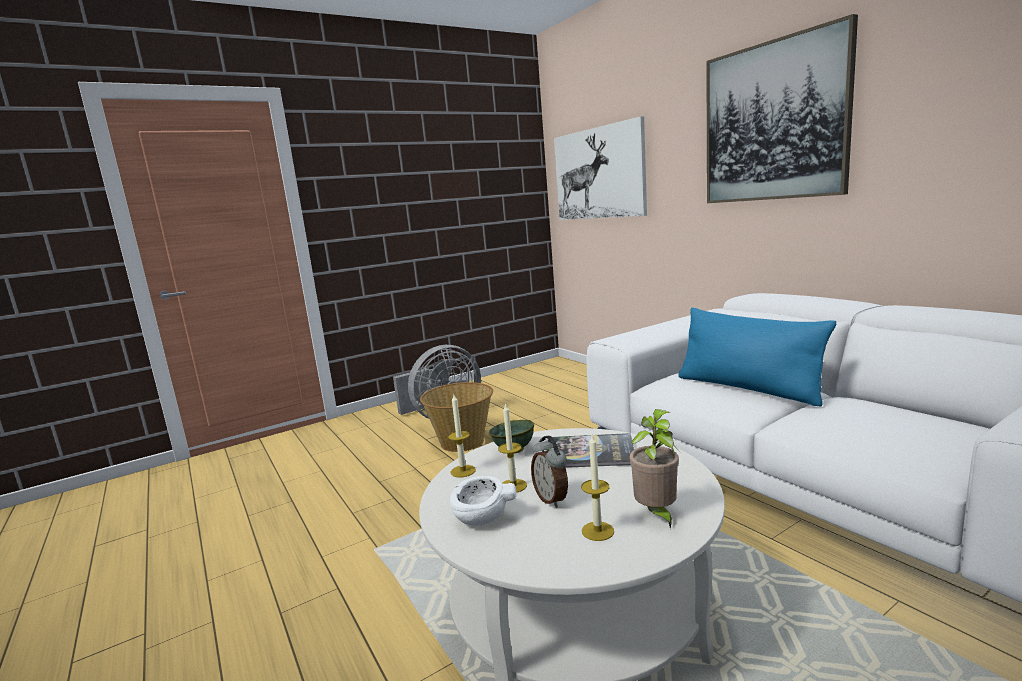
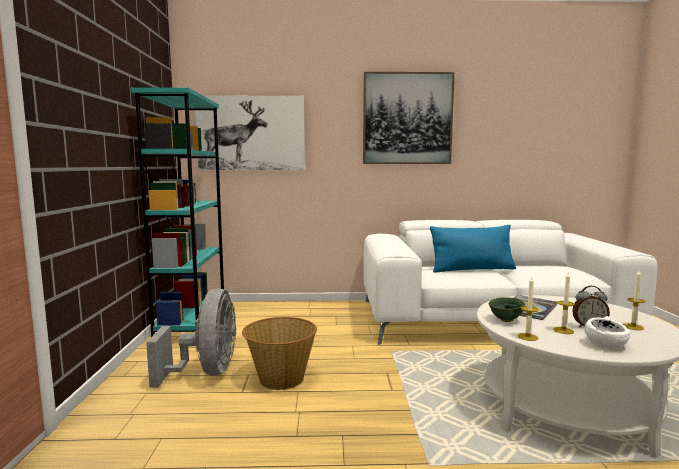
camera: 60 degrees left, 5 degrees down
potted plant [630,409,679,529] -> none
none -> turquoise bookcase [131,87,224,337]

